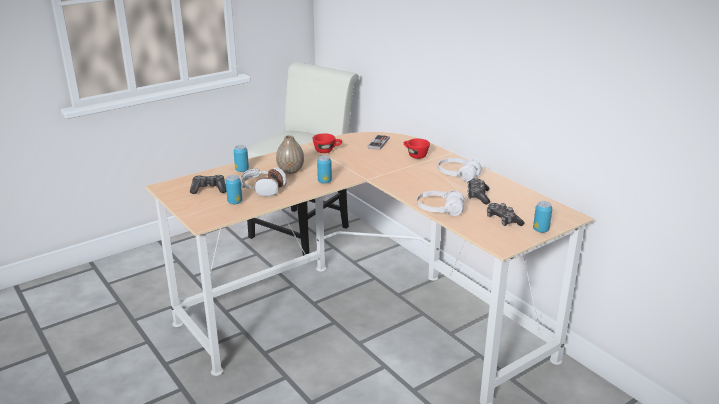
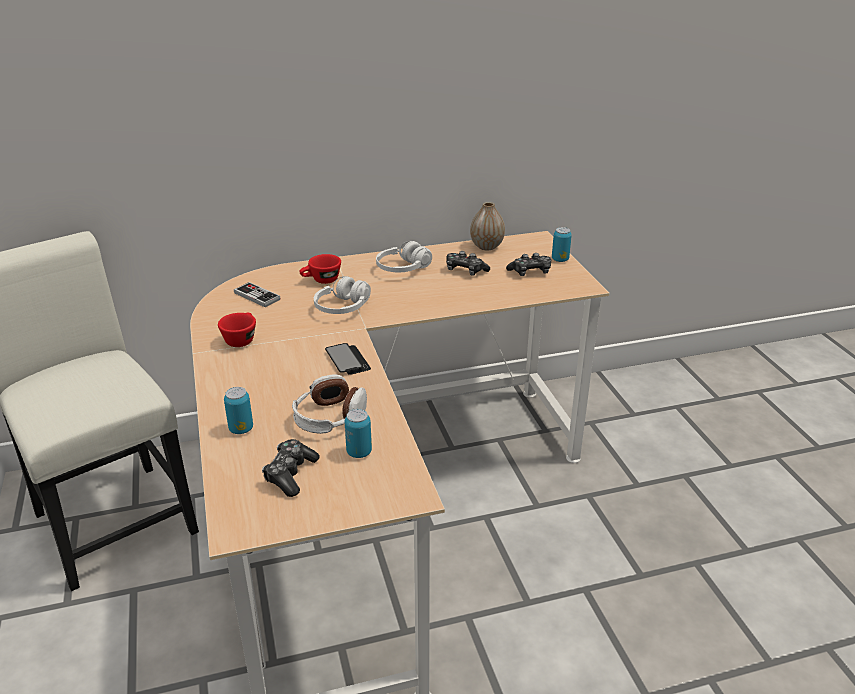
camera: 70 degrees left, 5 degrees up
vase [276,135,304,174] -> vase moved to [470,202,505,251]
can [317,156,332,184] -> phone [325,343,371,375]
white headphones [417,190,465,216] -> white headphones moved to [314,276,371,314]

